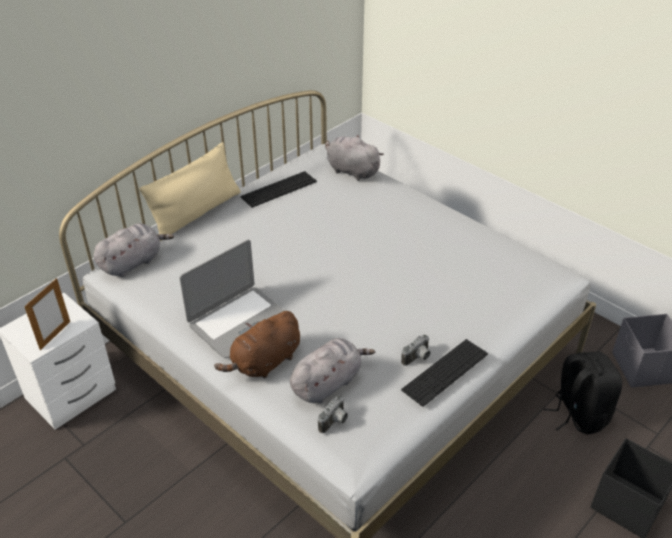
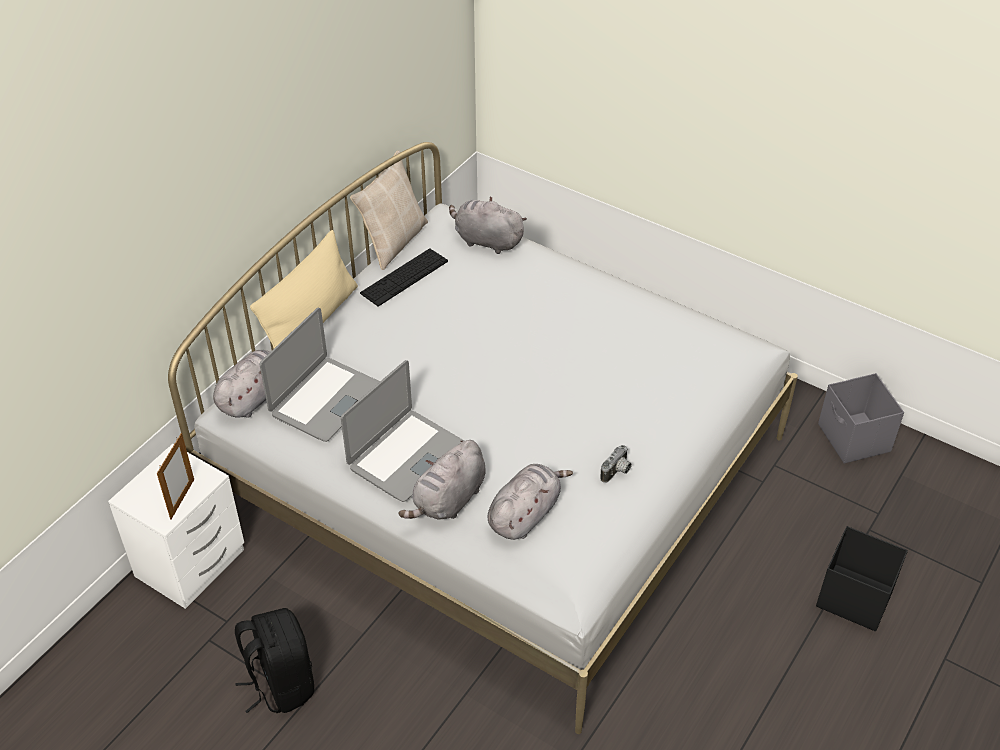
camera: 10 degrees left, 5 degrees up
brown plush toy [214,311,300,378] -> grey plush toy [399,440,486,520]
camera [318,396,348,433] -> none
keyboard [401,339,488,407] -> none
black backpack [544,352,622,434] -> black backpack moved to [235,608,314,713]
none -> laptop [260,308,380,442]
none -> beige pillow [350,150,428,270]

